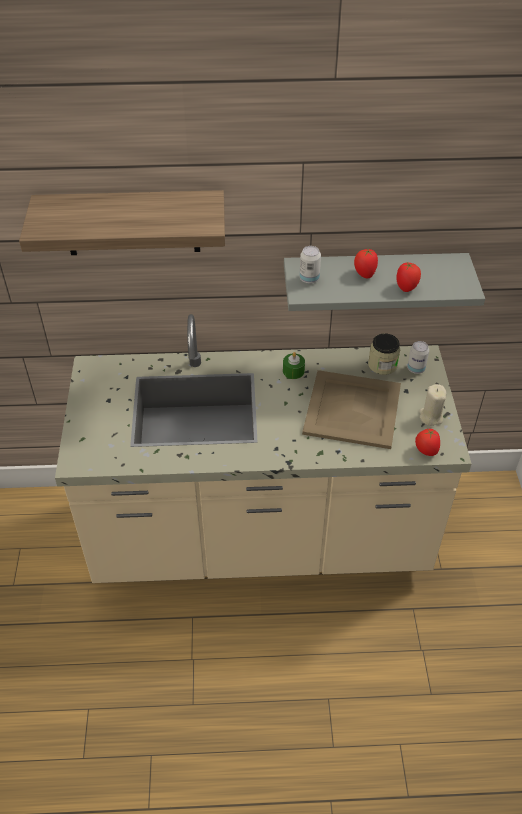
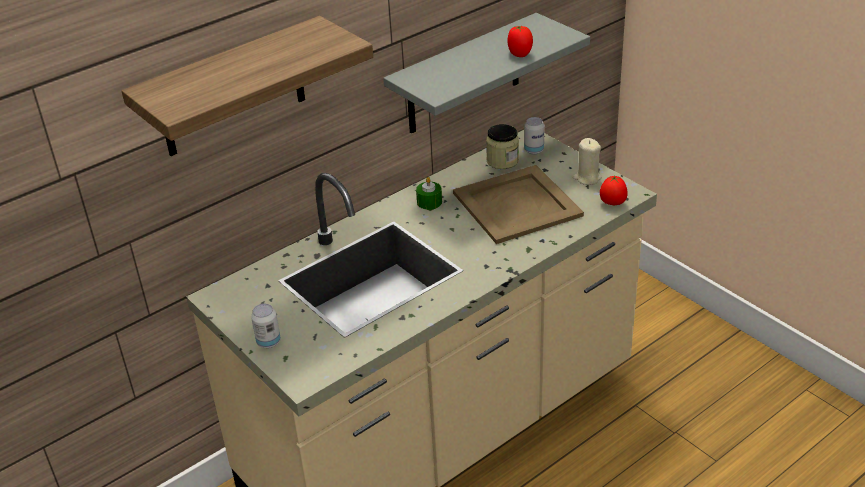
camera: 35 degrees left, 10 degrees down
can [300,246,321,284] -> can moved to [251,304,281,348]
tomato [354,249,378,279] -> none

